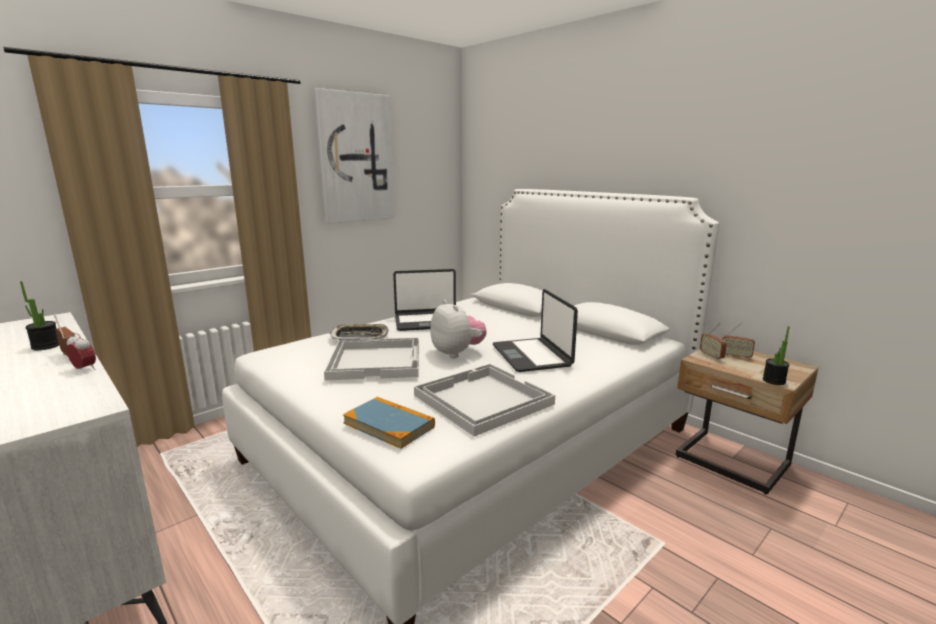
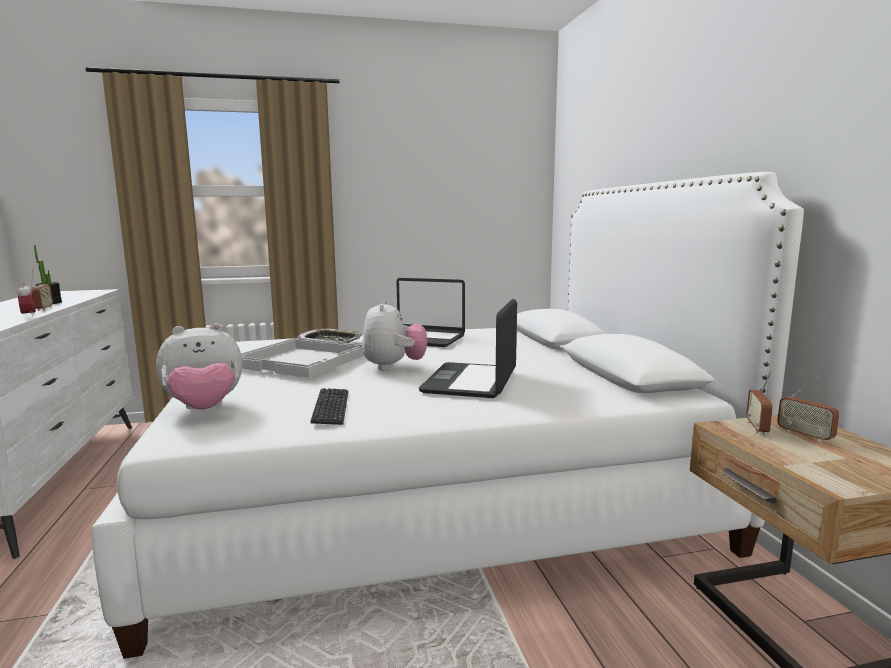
camera: 30 degrees right, 5 degrees down
picture [314,88,395,224] -> none
book [343,397,435,449] -> plush toy [156,323,242,409]
white tray [414,364,555,436] -> keyboard [310,388,348,425]
potted plant [763,326,790,385] -> none

